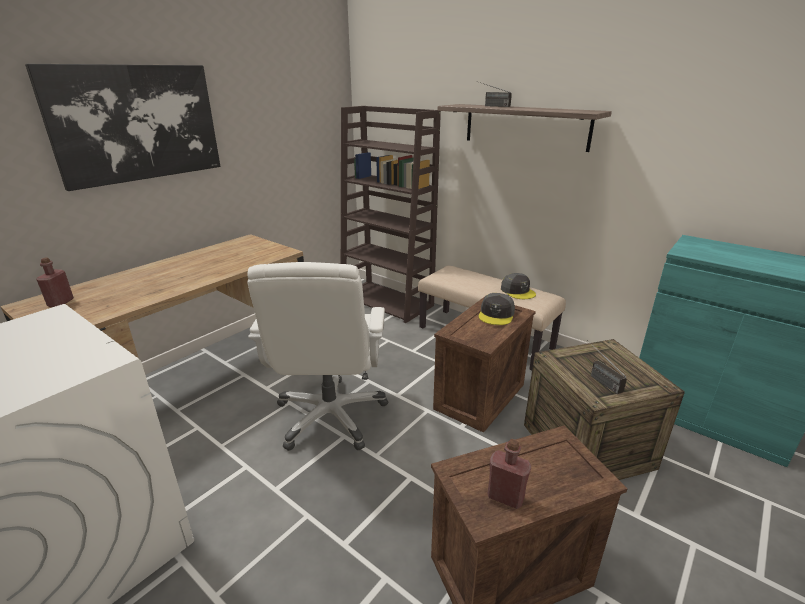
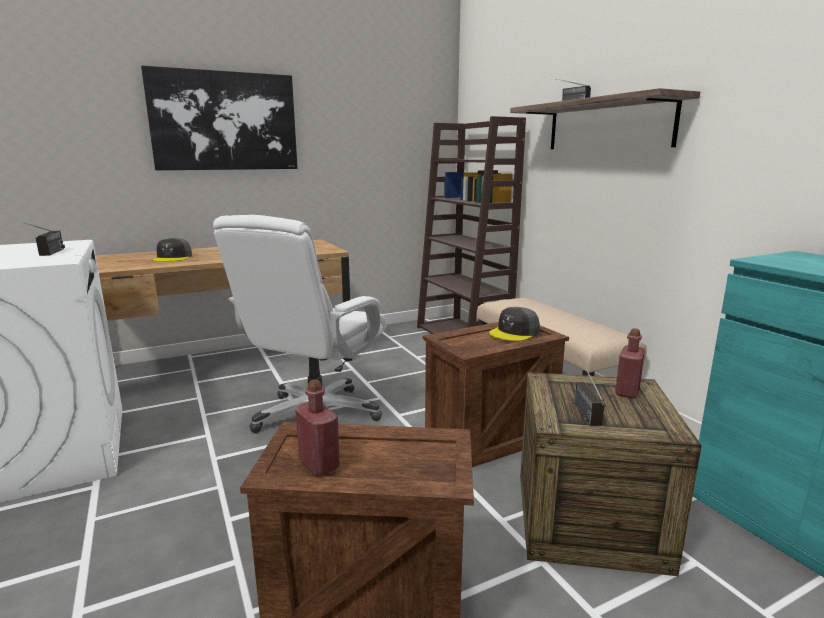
camera: 25 degrees right, 10 degrees down
red bottle [36,258,74,307] -> red bottle moved to [615,328,645,398]
grey cap [501,273,536,299] -> grey cap moved to [152,238,192,262]
none -> radio [25,223,65,256]

